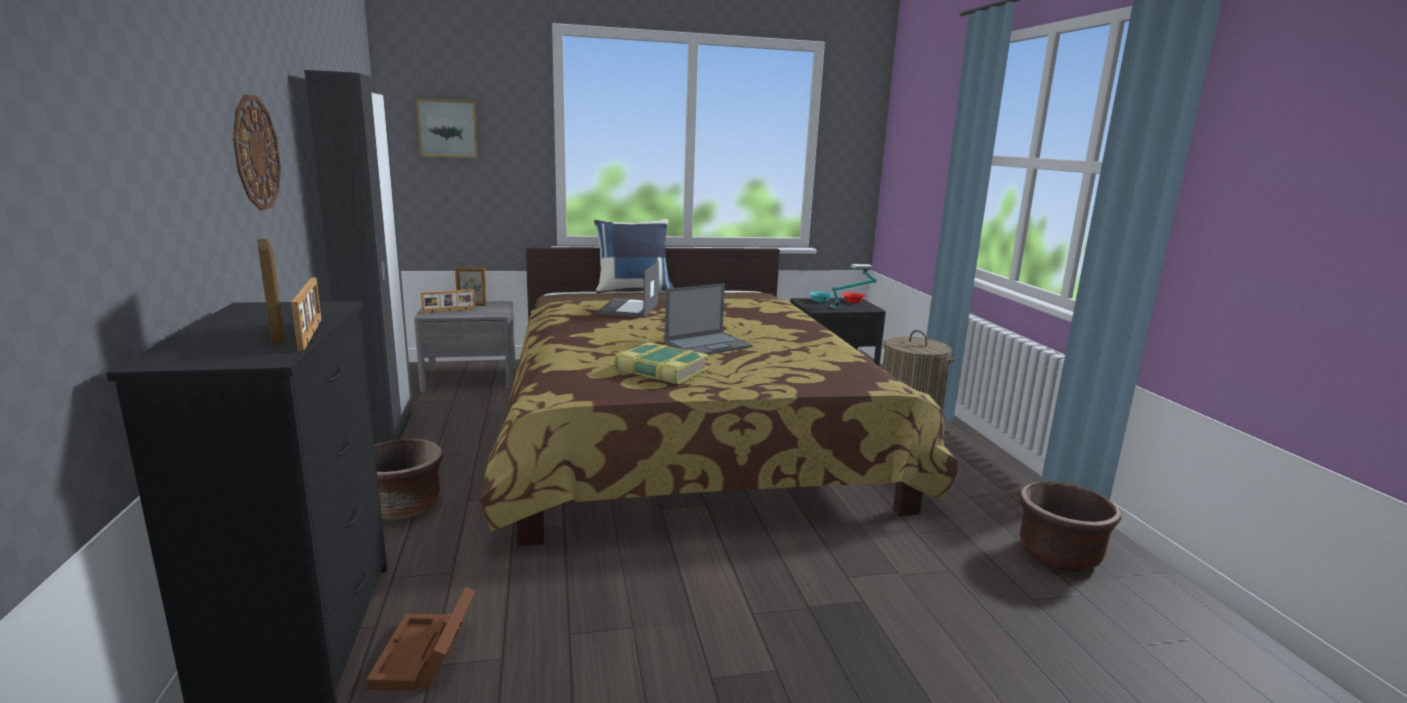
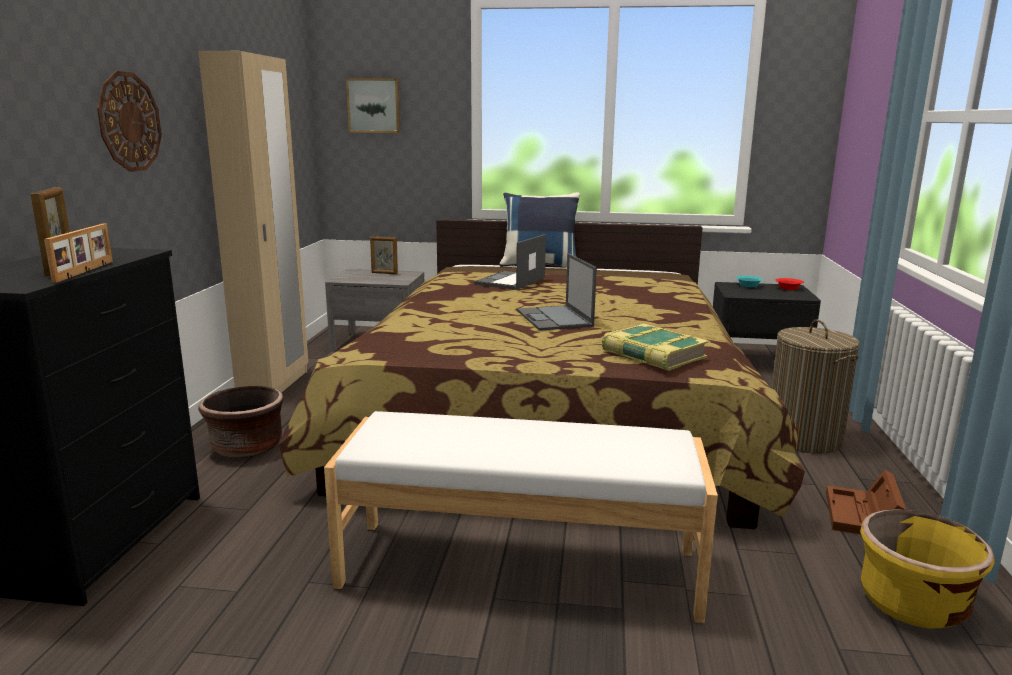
camera: 20 degrees right, 0 degrees up
black wardrobe [304,70,413,445] -> beige wardrobe [198,51,308,392]
brown storage box [366,587,475,691] -> brown storage box moved to [826,470,906,534]
picture frame [421,289,476,313] -> none
book [614,342,708,385] -> book moved to [602,324,708,371]
laptop [664,283,753,355] -> laptop turned 90 degrees clockwise [517,253,597,331]
table lamp [830,264,877,309] -> none
brown planter [1019,481,1121,572] -> yellow planter [860,509,995,629]
none -> white bench [324,411,718,623]

